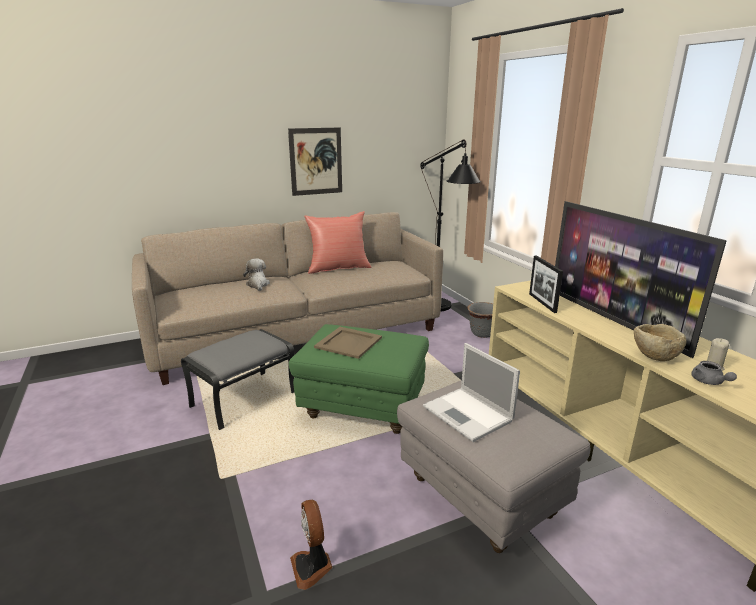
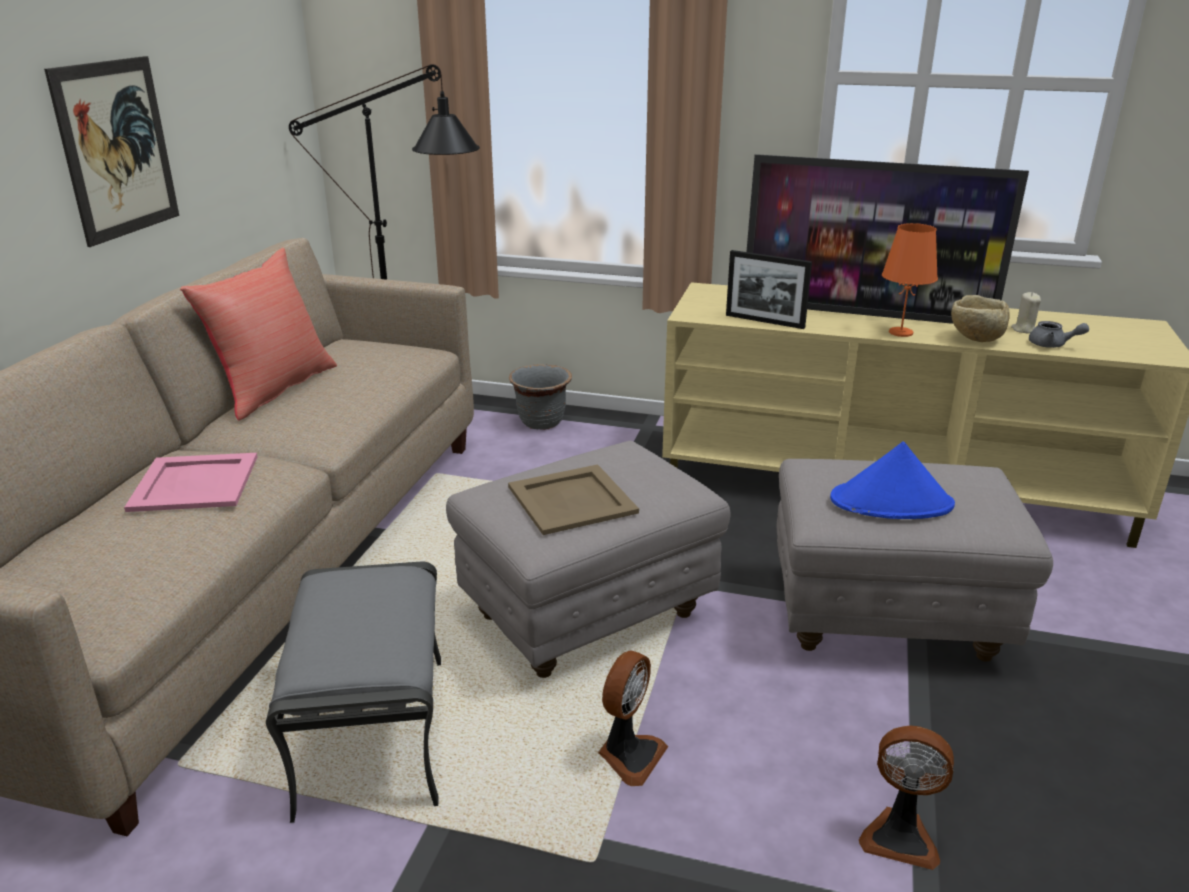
camera: 50 degrees left, 5 degrees up
plush toy [243,259,270,291] -> pink tray [124,453,257,512]
green ottoman [289,324,429,434] -> grey ottoman [446,441,731,678]
laptop [423,343,520,442] -> blue hat [830,442,955,519]
none -> fan [598,651,668,786]
none -> orange table lamp [882,223,938,337]

